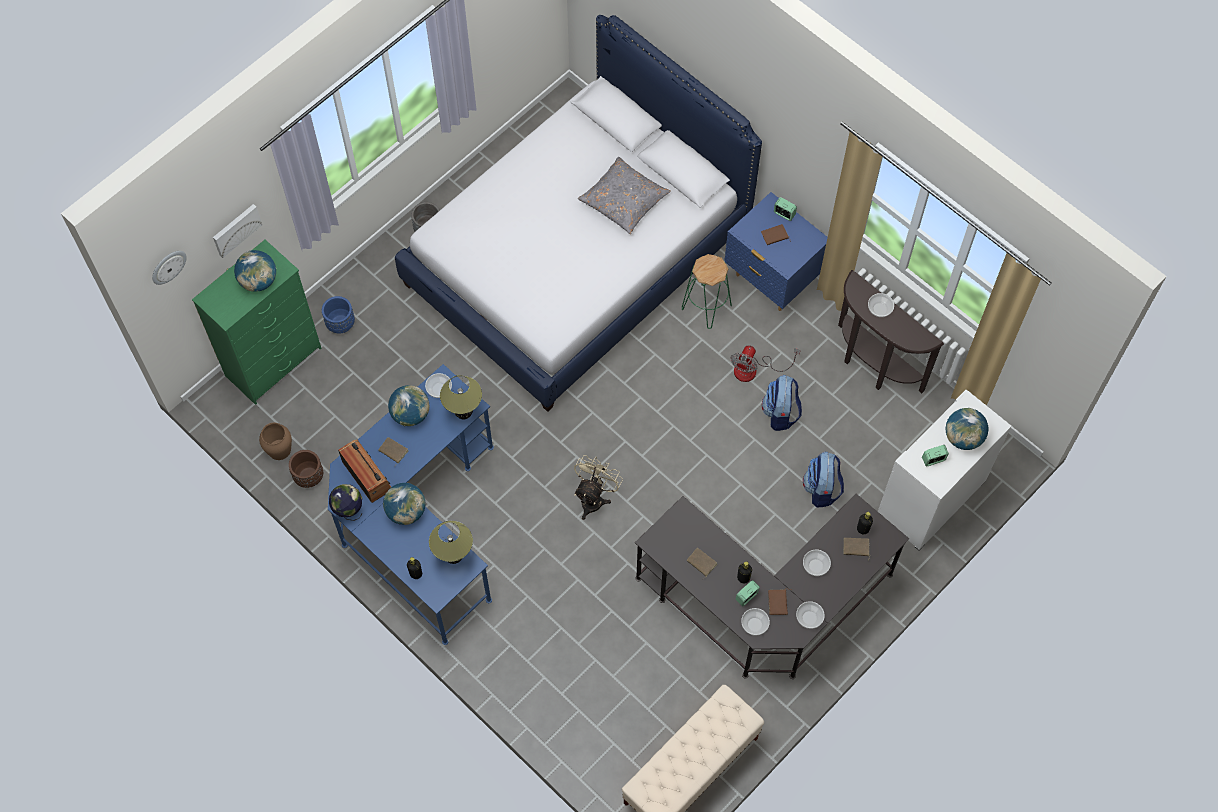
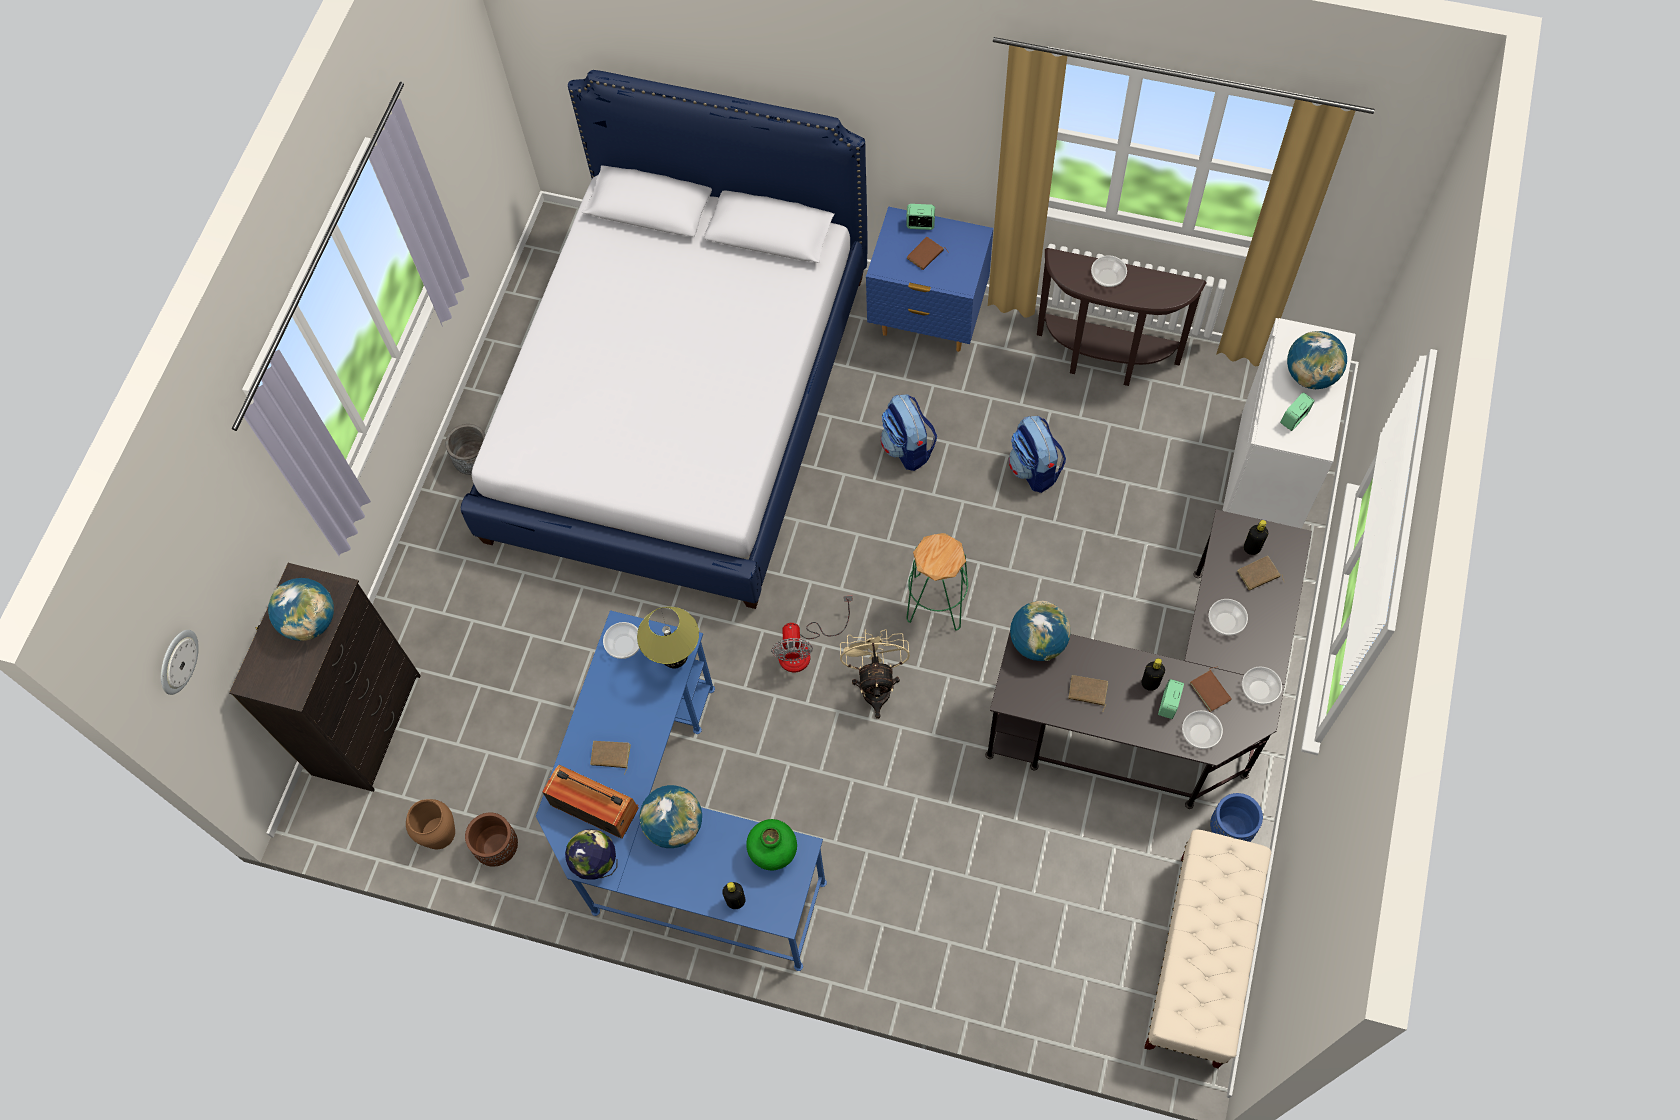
camera: 25 degrees left, 0 degrees up
green dresser [192,240,321,405] -> black dresser [229,563,421,792]
picture [213,204,262,258] -> none
blue planter [322,296,355,333] -> blue planter moved to [1210,793,1263,842]
globe [388,385,430,426] -> globe moved to [1010,601,1071,661]
table lamp [429,521,473,564] -> green vase [746,819,797,870]
grey pillow [578,157,671,234] -> none
green stool [682,254,732,329] -> green stool moved to [906,533,968,630]
fan [730,345,800,382] -> fan moved to [771,596,853,672]
backpack [803,452,844,508] -> backpack moved to [881,394,937,471]

